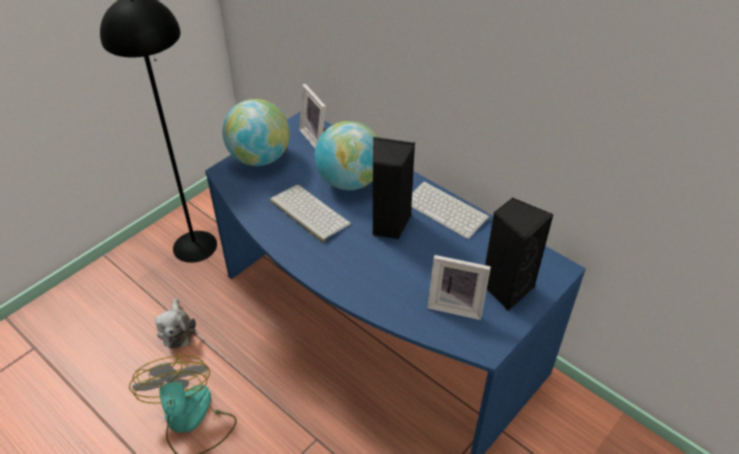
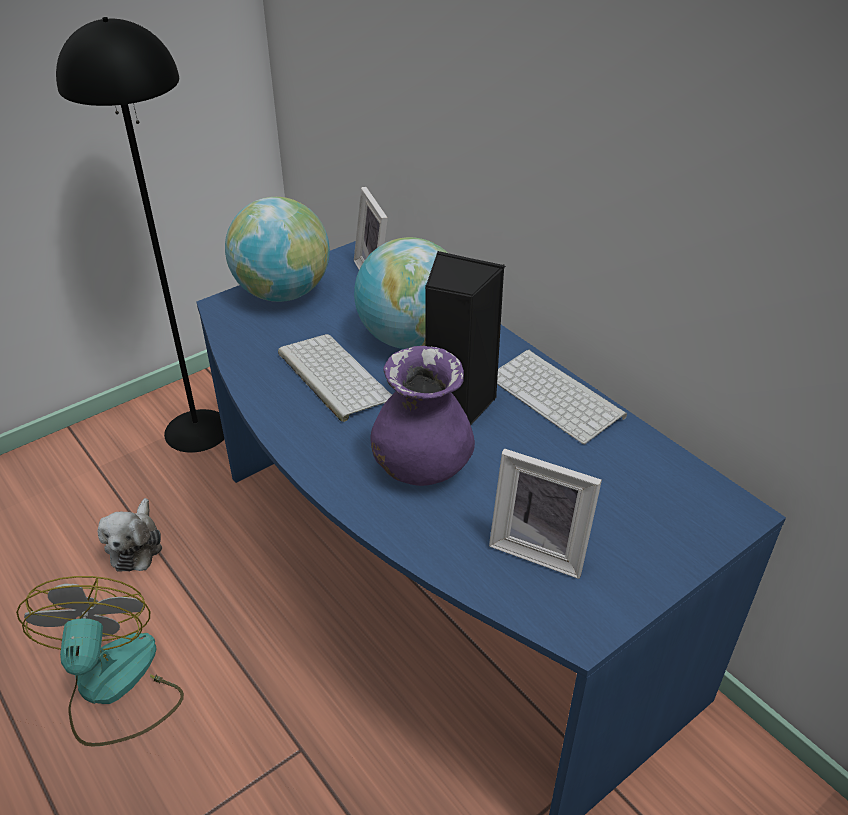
camera: 10 degrees right, 5 degrees down
black speaker [485,198,554,311] -> none
none -> purple vase [371,346,475,486]

